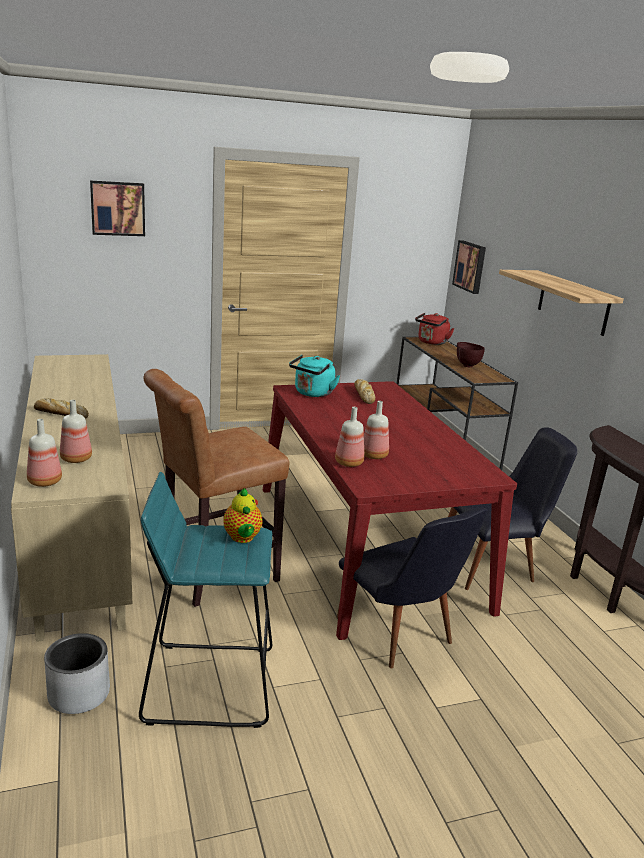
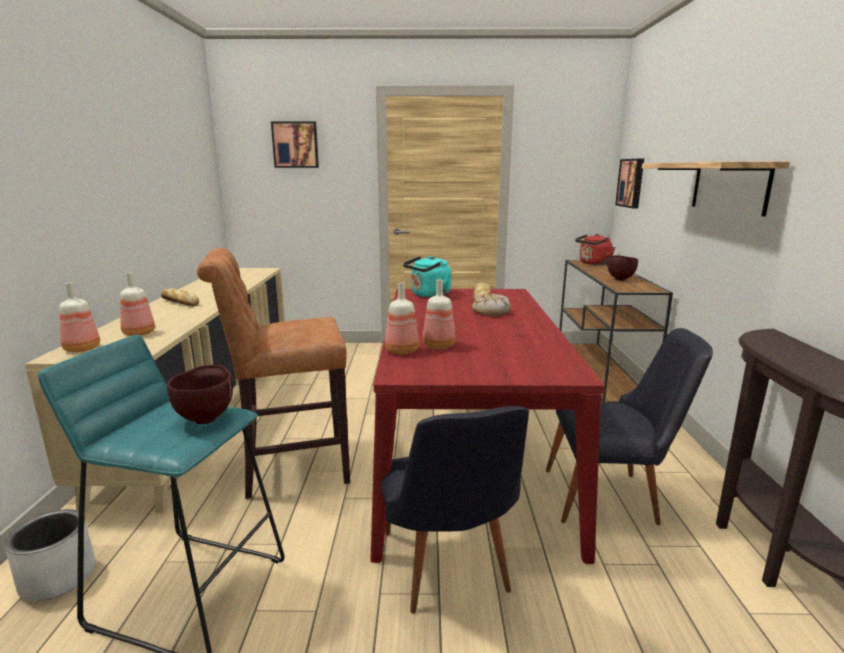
camera: 20 degrees right, 5 degrees down
teapot [223,488,262,543] -> brown bowl [167,365,233,424]
none -> bread [472,294,510,316]

